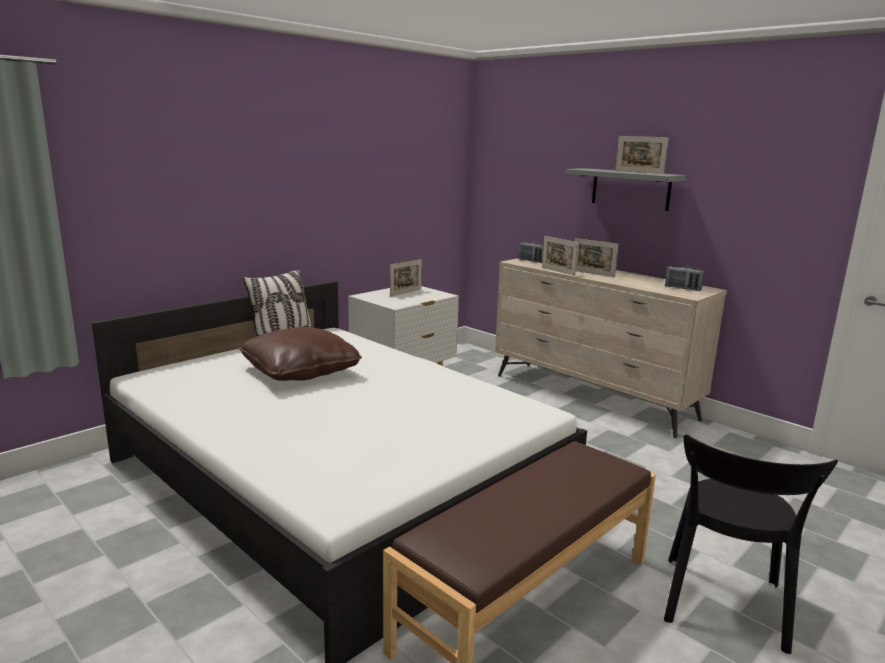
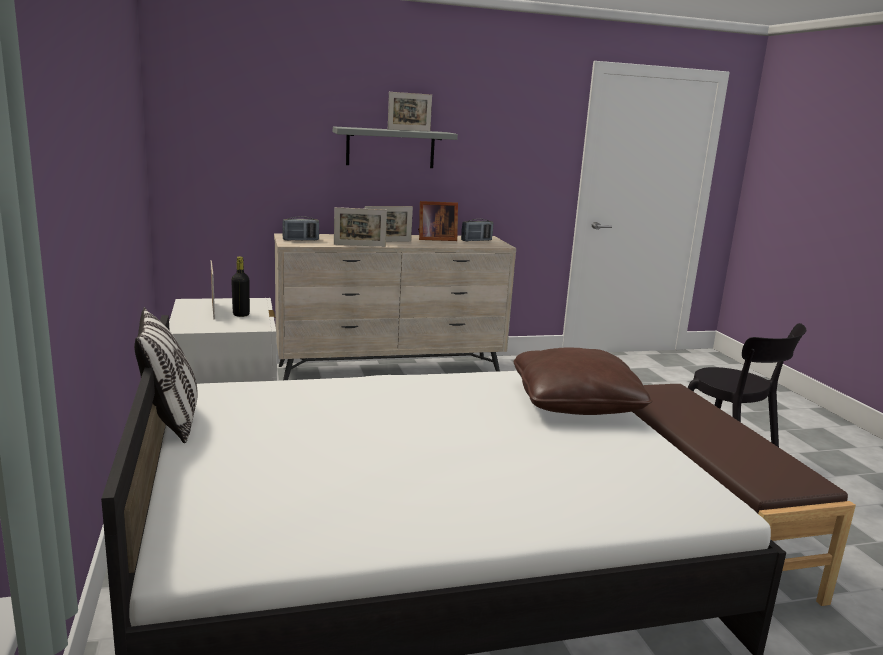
camera: 60 degrees left, 0 degrees up
brown pillow [239,327,362,381] -> brown pillow moved to [514,348,653,415]
none -> black bottle [231,257,250,317]
none -> picture frame [418,201,458,241]

